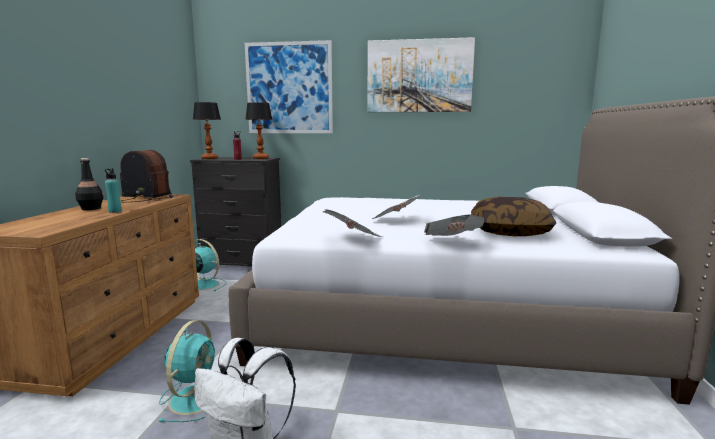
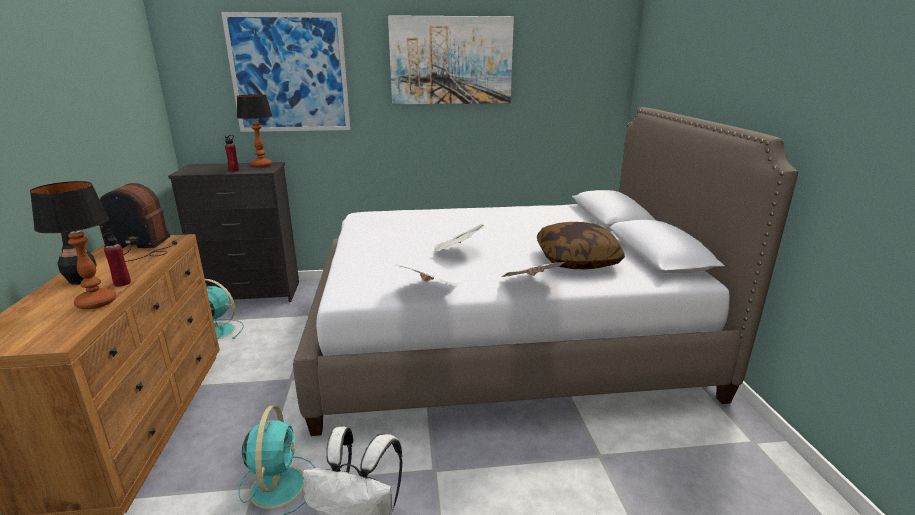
camera: 15 degrees left, 10 degrees up
turquoise bottle [105,168,122,213] -> red bottle [103,231,131,287]
table lamp [193,102,221,159] -> table lamp moved to [30,181,116,309]

